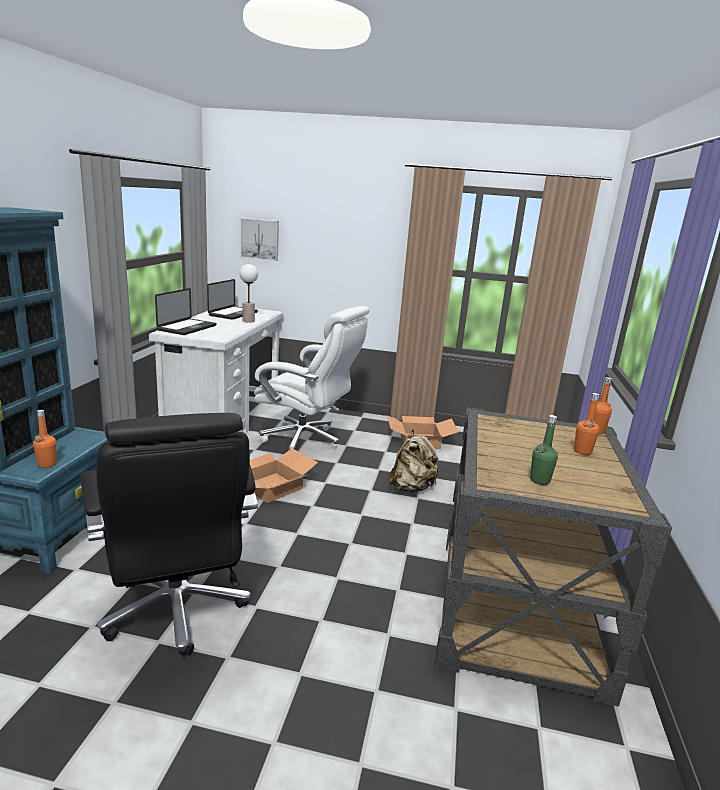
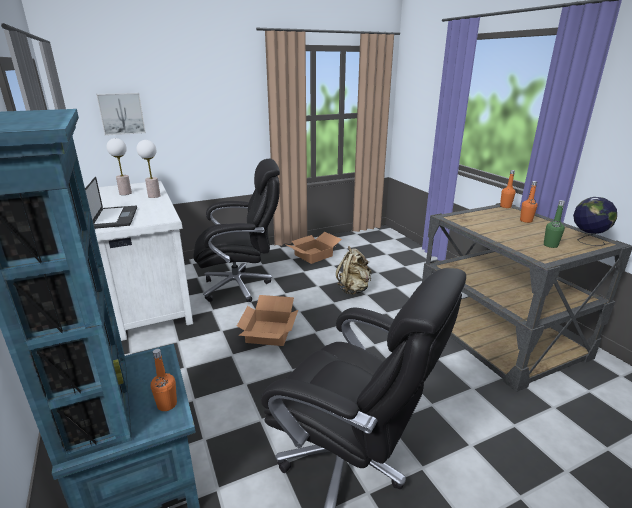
camera: 35 degrees left, 5 degrees up
laptop [207,279,258,320] -> table lamp [107,138,132,195]
white office chair [254,306,369,450] -> black office chair [194,159,280,302]
none -> globe [573,197,617,246]

